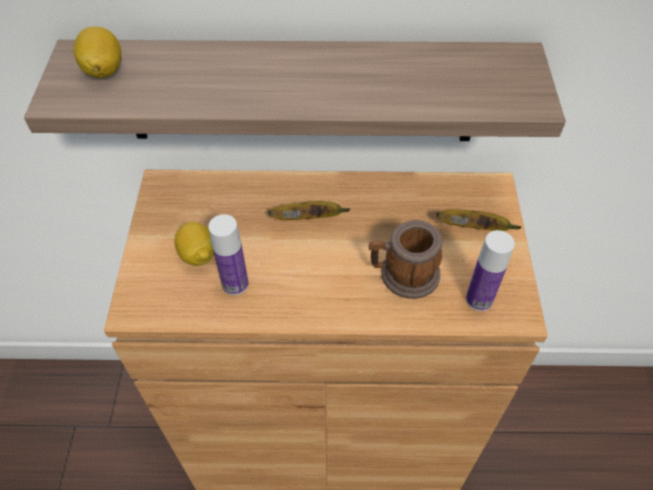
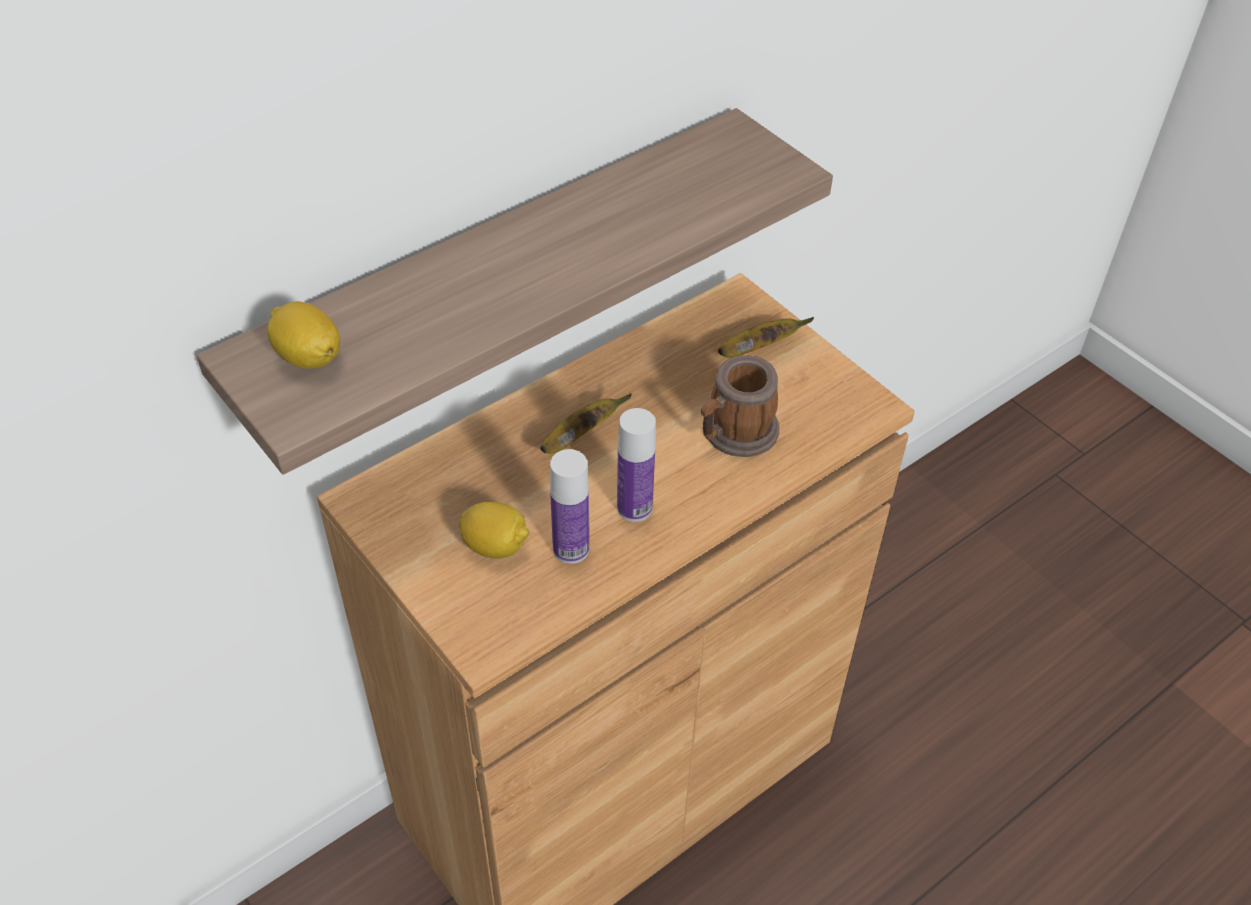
camera: 40 degrees left, 5 degrees down
bottle [466,230,515,311] -> bottle moved to [617,408,655,522]

